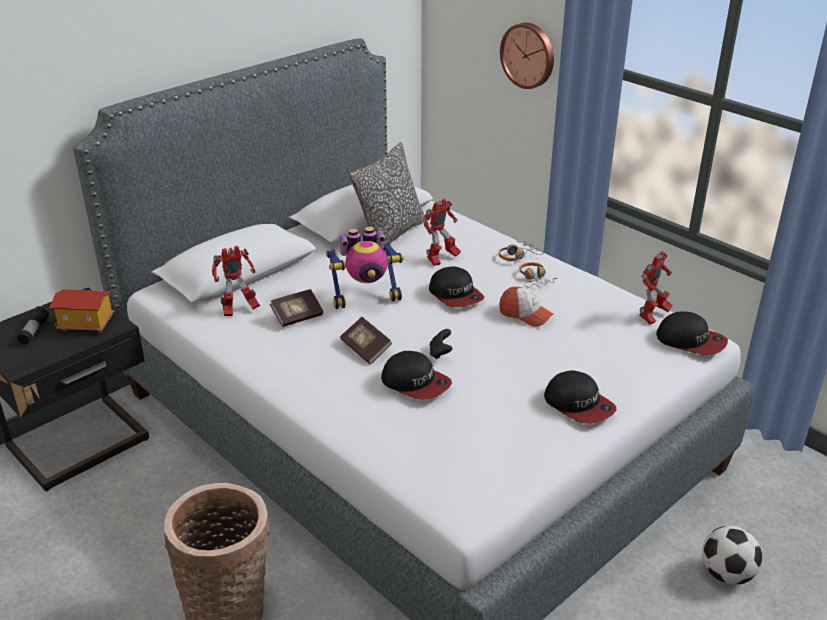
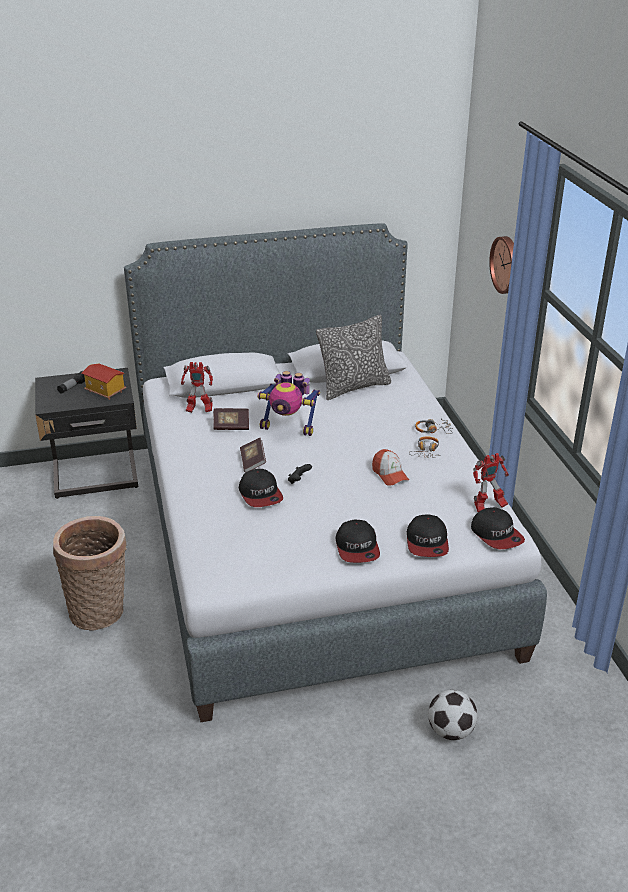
camera: 30 degrees right, 0 degrees up
toy robot [423,198,461,266] -> none
cap [429,266,484,307] -> cap moved to [407,514,449,557]

